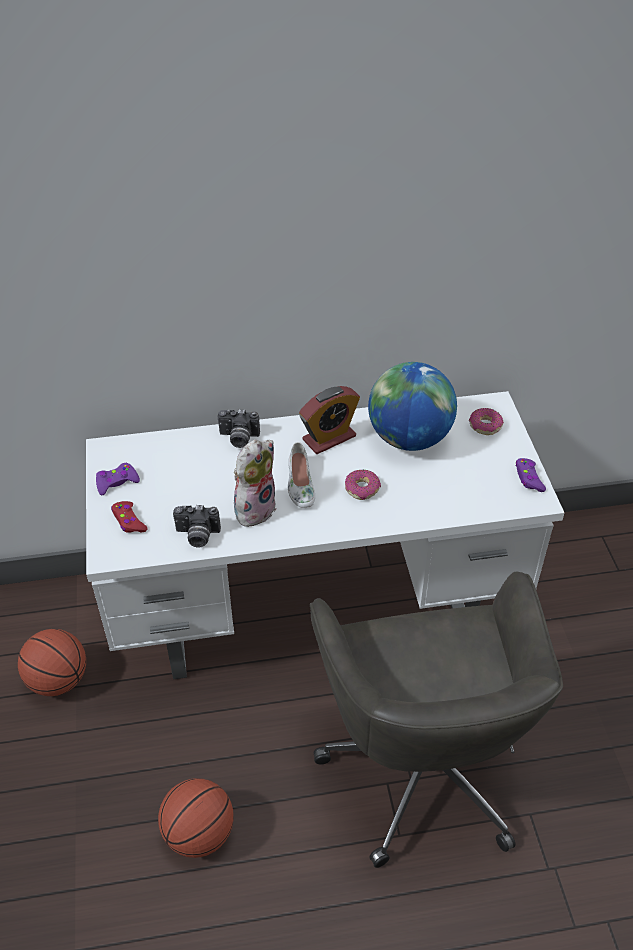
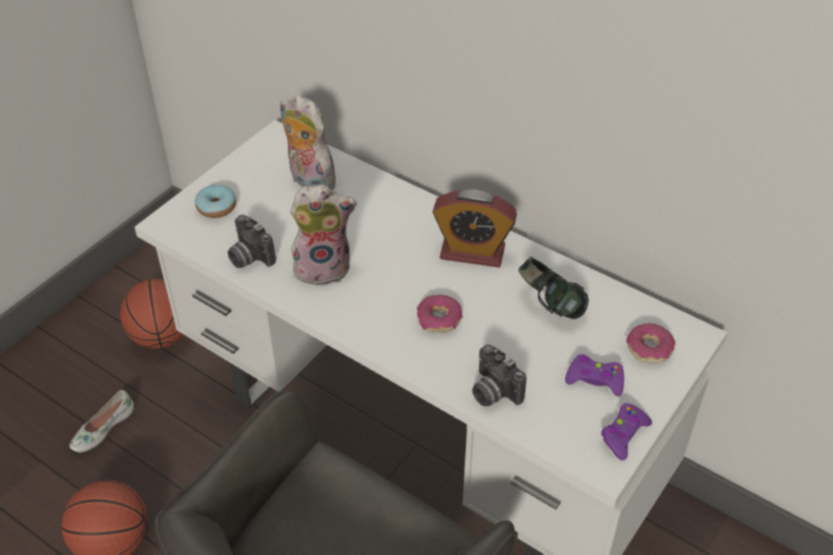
camera: 45 degrees right, 0 degrees up
purple game controller [96,463,140,495] -> purple game controller moved to [565,354,624,396]
red game controller [111,501,148,533] -> donut [195,185,236,218]
camera [218,409,260,448] -> camera moved to [472,344,526,406]
white shoe [288,442,315,508] -> white shoe moved to [69,390,134,453]
globe [368,362,457,451] -> headphones [518,257,589,319]
none -> plush toy [280,95,340,190]

